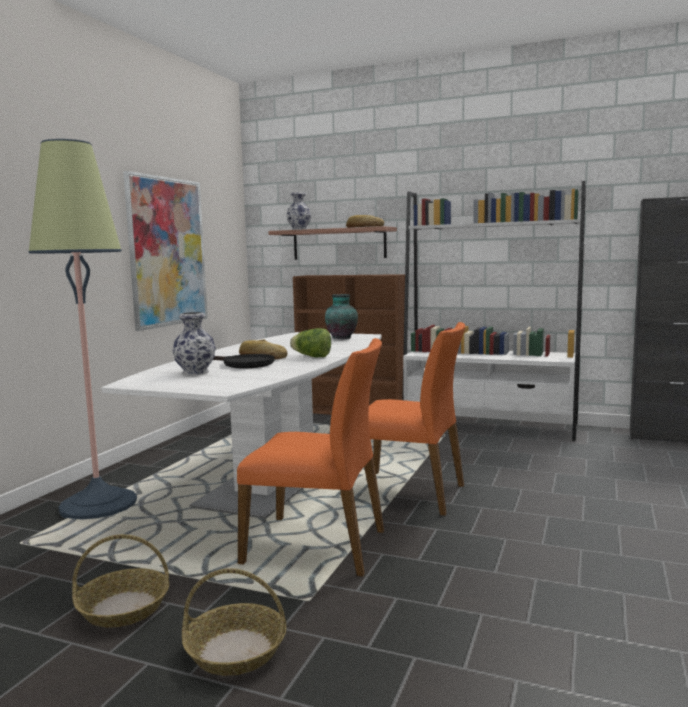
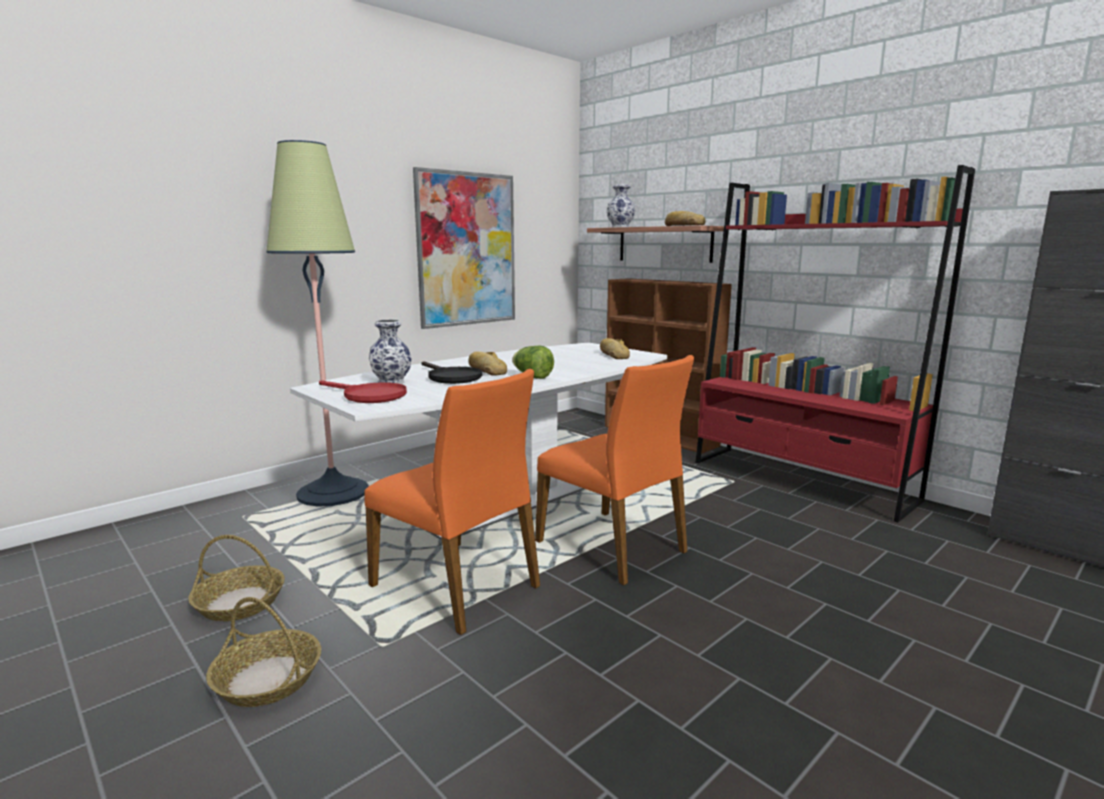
camera: 25 degrees right, 5 degrees up
vase [325,294,358,339] -> bread [600,338,630,359]
white bookcase [402,181,586,441] -> red bookcase [695,165,975,523]
none -> red frying pan [319,380,407,403]

